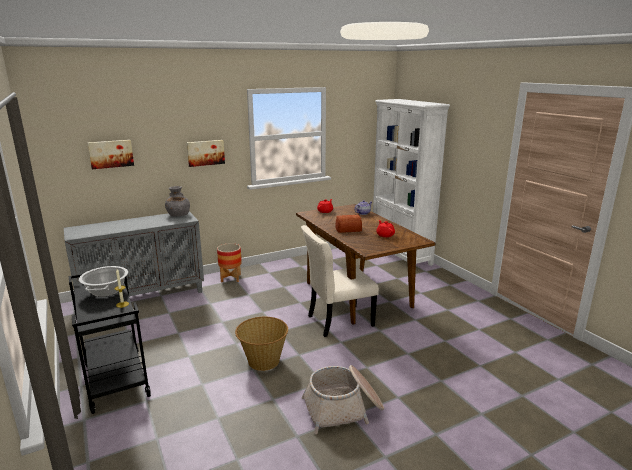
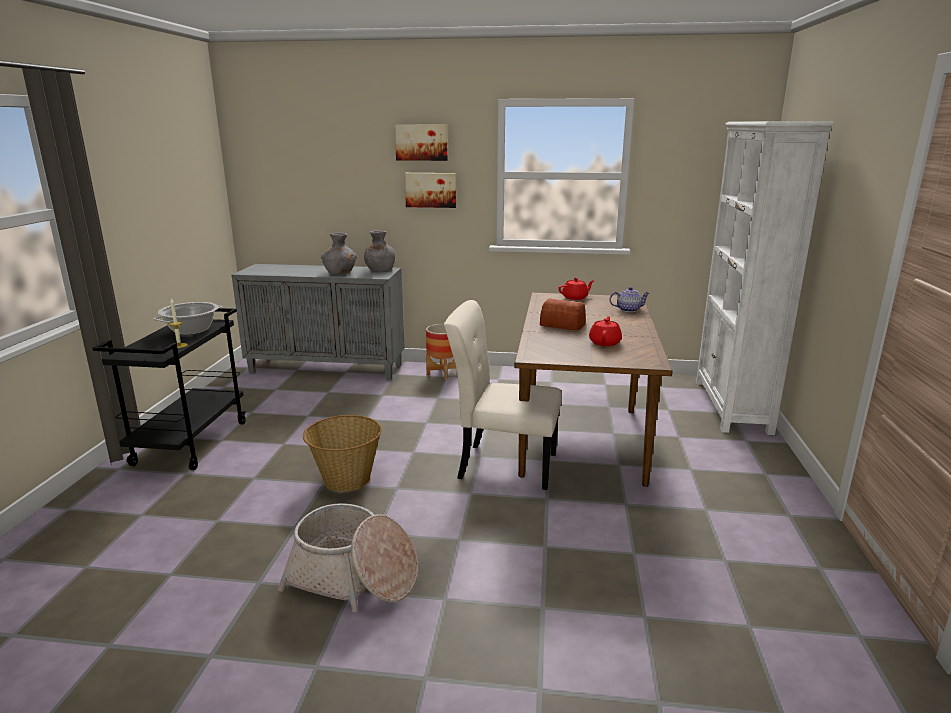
camera: 35 degrees right, 0 degrees up
picture [88,140,134,169] -> picture moved to [395,124,448,161]
none -> grey vase [321,233,357,274]

